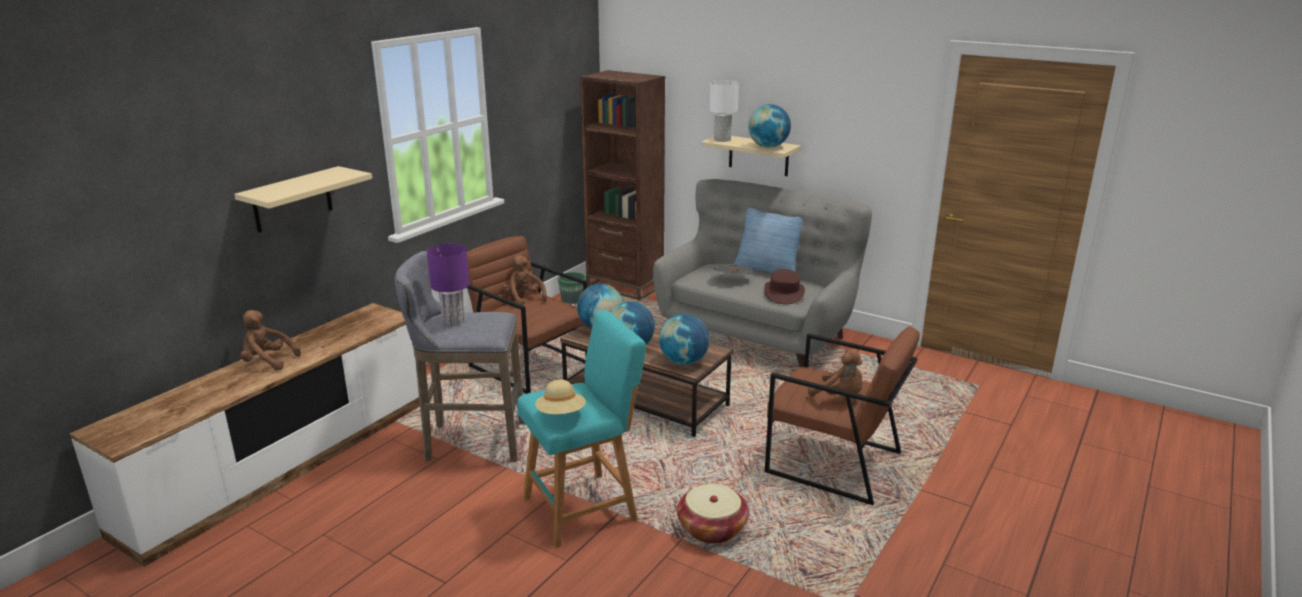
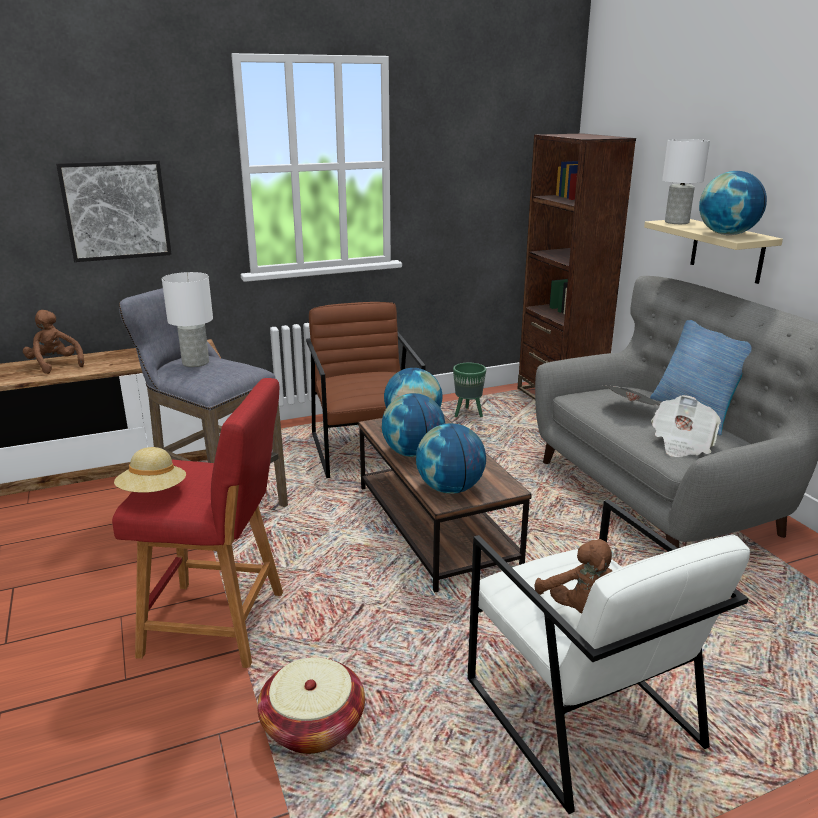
camera: 35 degrees right, 0 degrees up
beige shelf [234,166,372,233] -> picture [56,160,172,262]
purple table lamp [427,244,470,325] -> white table lamp [162,272,213,367]
brown plush toy [502,255,547,305] -> none
turquoise stool [517,310,646,548] -> red stool [112,378,283,668]
brown hat [764,269,805,304] -> newspaper [651,395,721,457]
brown armchair [765,326,920,505] -> white armchair [468,499,750,814]

